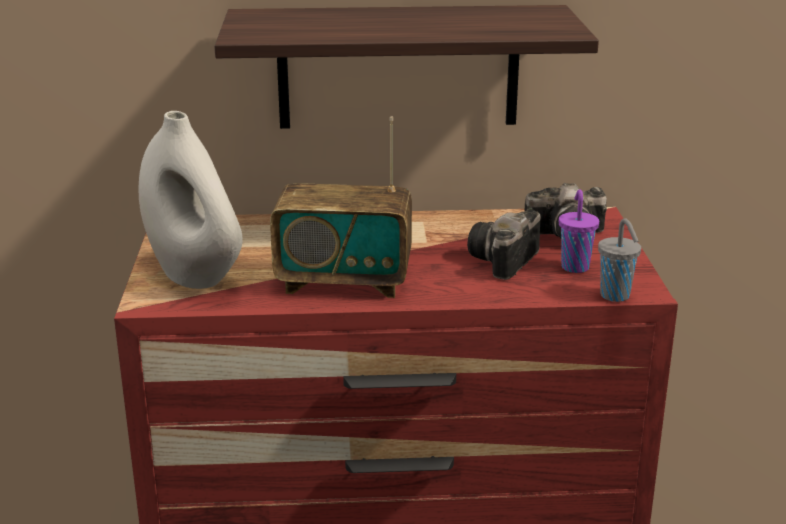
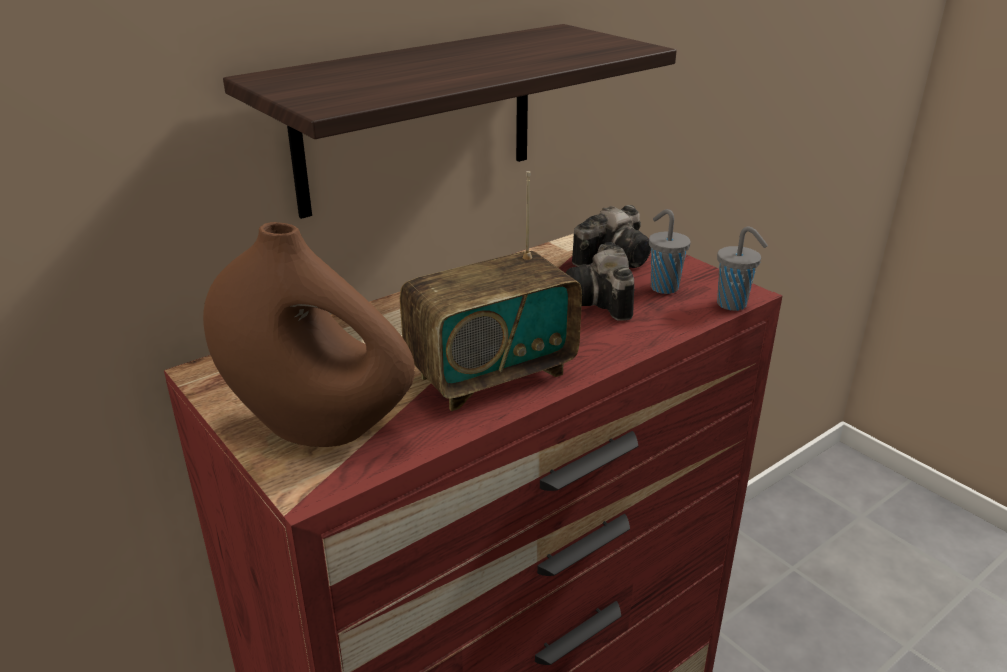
camera: 35 degrees left, 5 degrees up
white vase [139,111,243,289] -> brown vase [203,222,415,447]
purple cup [559,189,599,273] -> grey cup [649,209,691,294]

